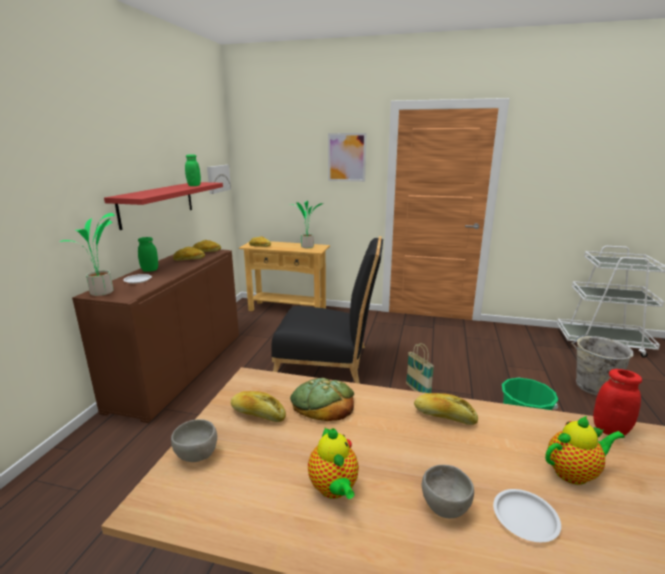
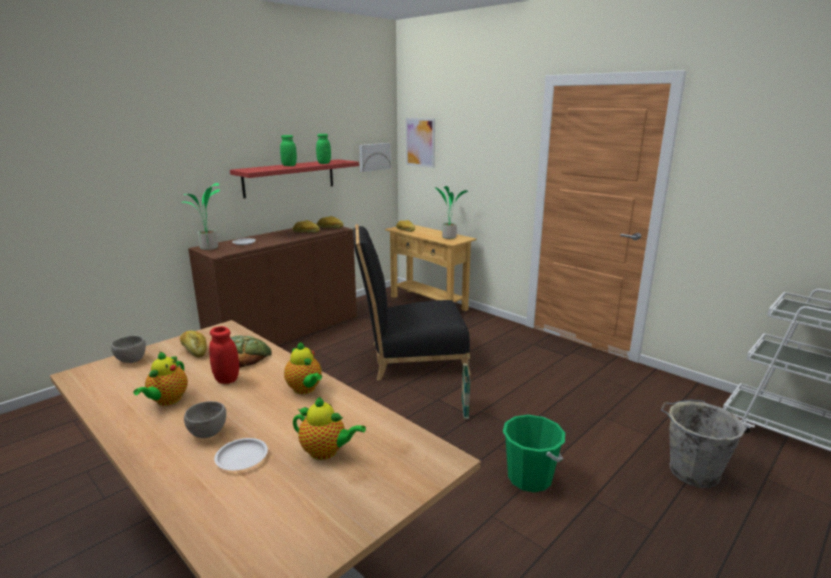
camera: 30 degrees right, 0 degrees up
green jar [138,237,158,272] -> green jar moved to [280,135,297,166]
black chair [271,236,383,383] -> black chair turned 135 degrees clockwise [354,224,471,380]
picture [328,133,366,182] -> picture moved to [406,118,435,168]
bread [414,393,478,425] -> teapot [284,342,322,394]
red jar [593,369,642,436] -> red jar moved to [209,326,239,384]

